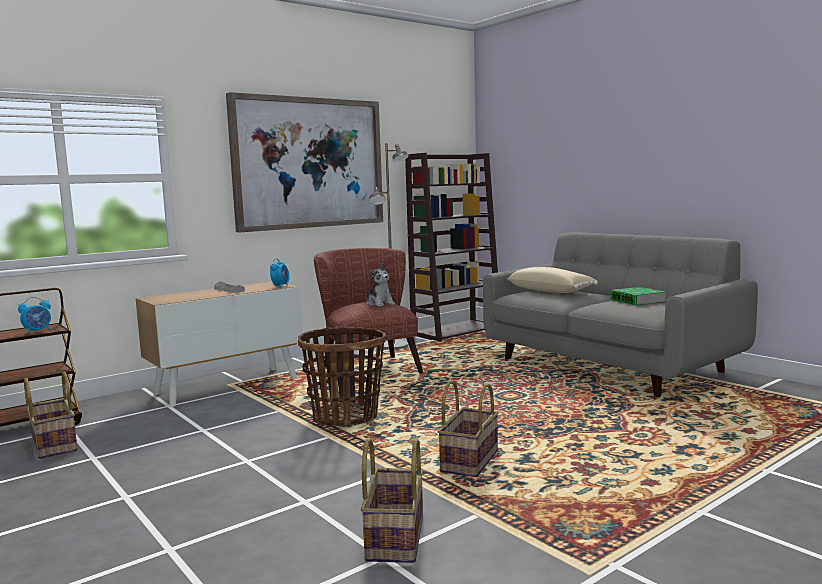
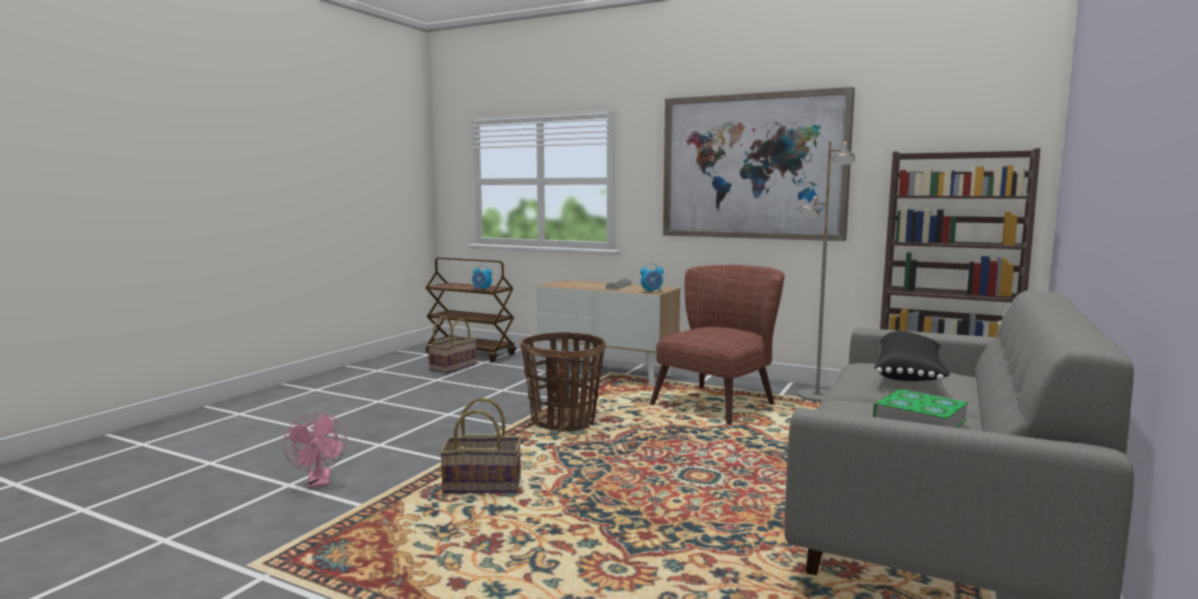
camera: 65 degrees right, 0 degrees up
basket [361,437,423,563] -> pink fan [283,413,347,488]
plush toy [367,263,395,307] -> none
beige pillow [508,267,598,293] -> black pillow [875,331,950,381]

